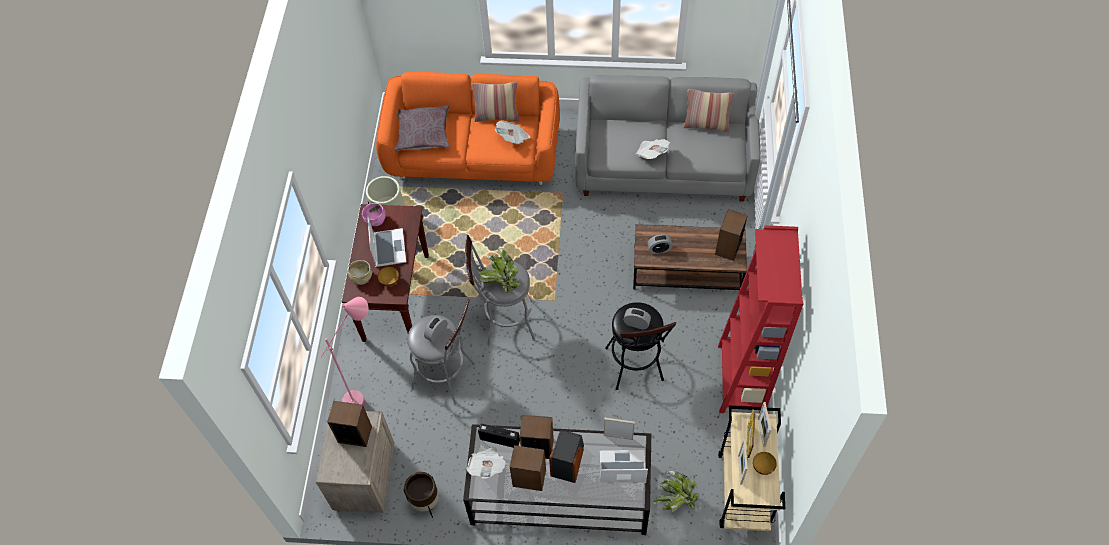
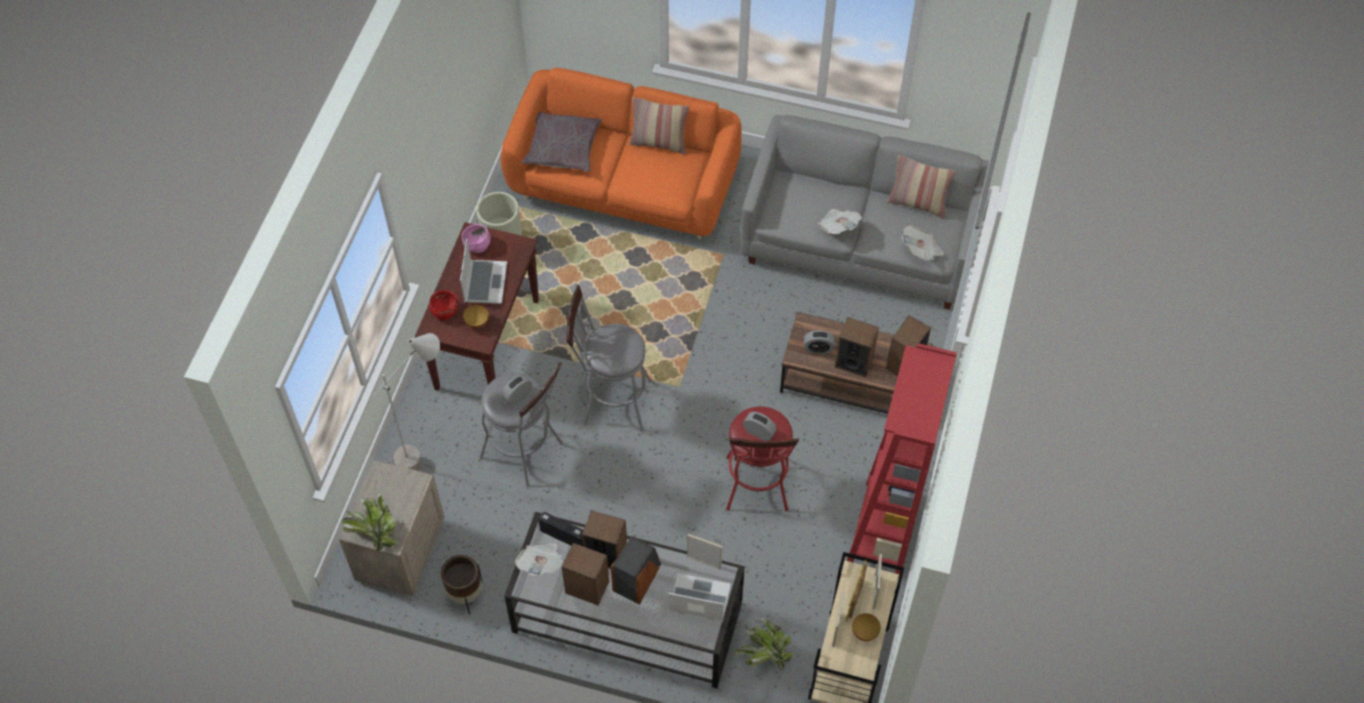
camera: 10 degrees right, 0 degrees up
pink floor lamp [321,297,368,409] -> grey floor lamp [374,333,440,471]
speaker [327,401,372,447] -> speaker moved to [835,317,879,378]
beige bowl [348,260,372,285] -> red bowl [429,290,459,320]
potted plant [477,248,520,293] -> potted plant moved to [342,492,398,551]
newspaper [495,120,531,144] -> newspaper moved to [901,225,944,261]
black stool [605,302,676,390] -> red stool [726,406,799,512]

